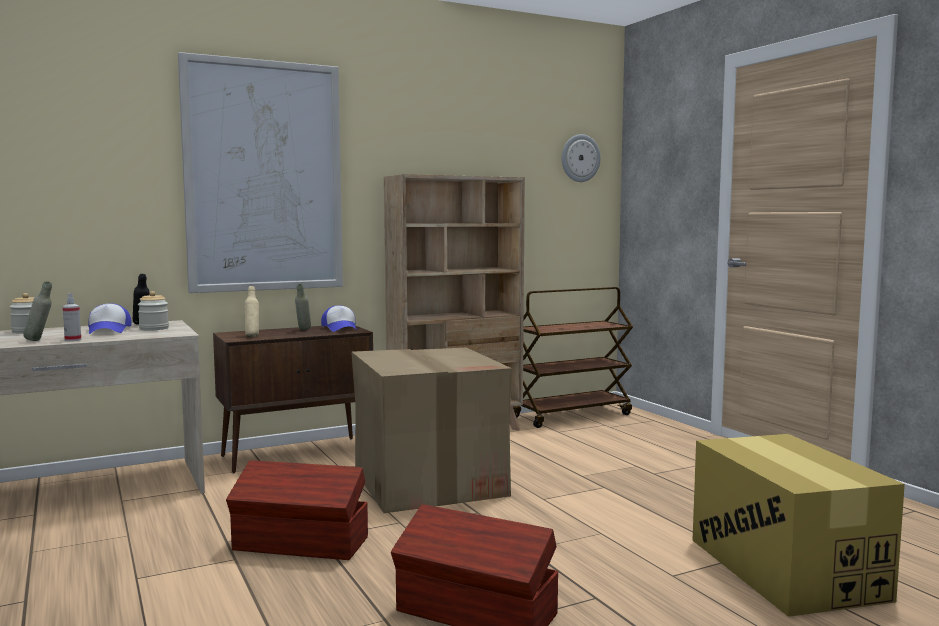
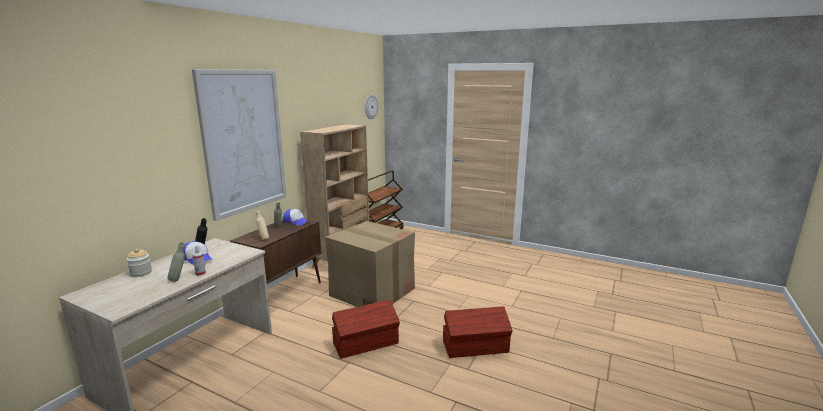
camera: 35 degrees left, 10 degrees up
jar [138,291,169,331] -> none
cardboard box [692,434,905,617] -> none

